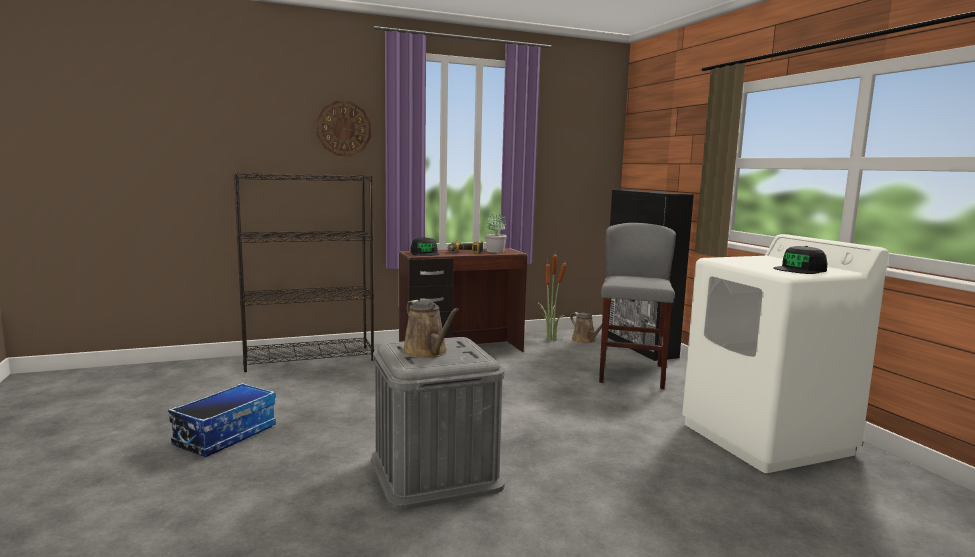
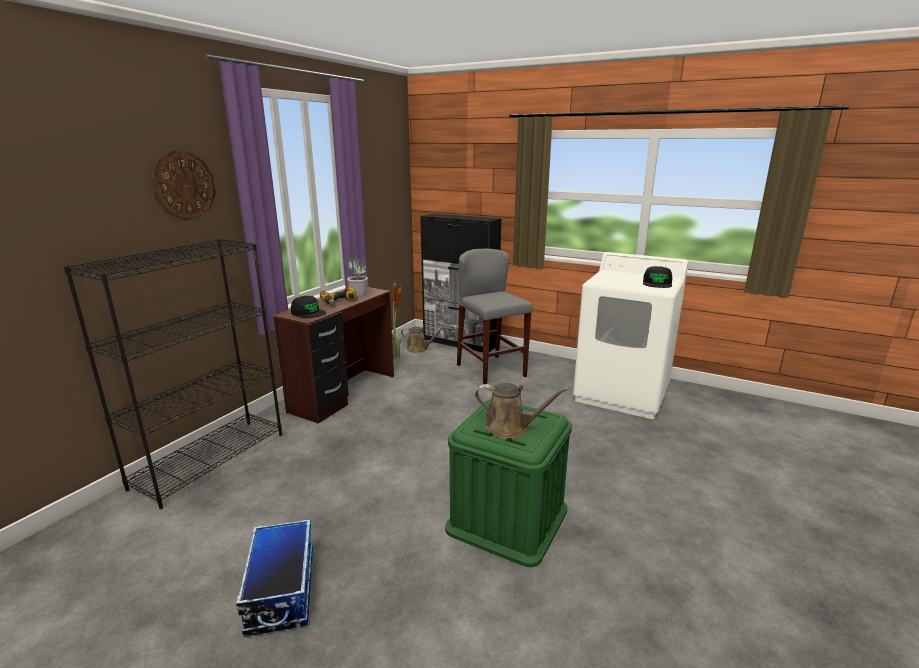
camera: 40 degrees left, 10 degrees up
grey storage box [371,337,505,510] -> green storage box [445,399,572,567]

